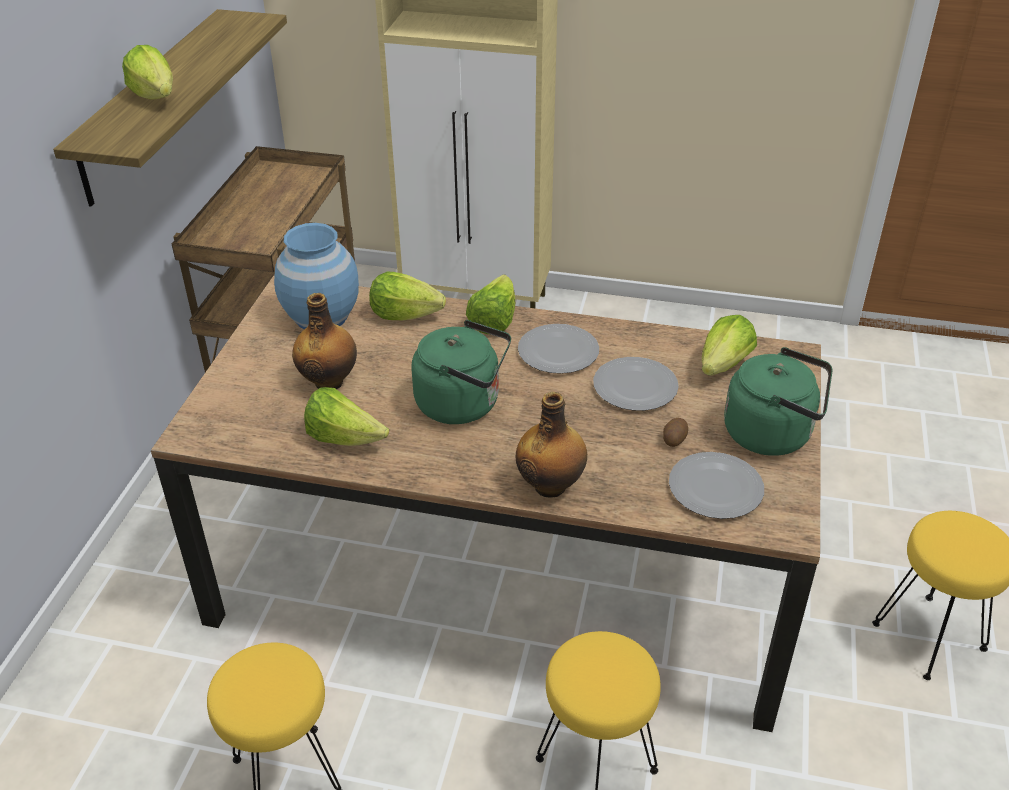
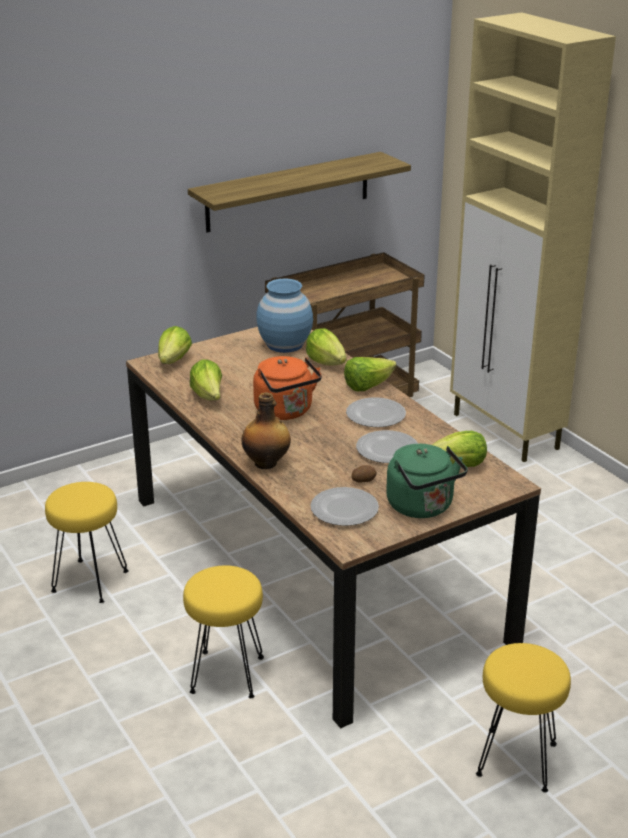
camera: 45 degrees right, 10 degrees down
lettuce [122,45,173,100] -> lettuce moved to [158,326,192,364]
bottle [292,293,357,389] -> none
green kettle [412,320,511,424] -> orange kettle [253,356,322,420]

